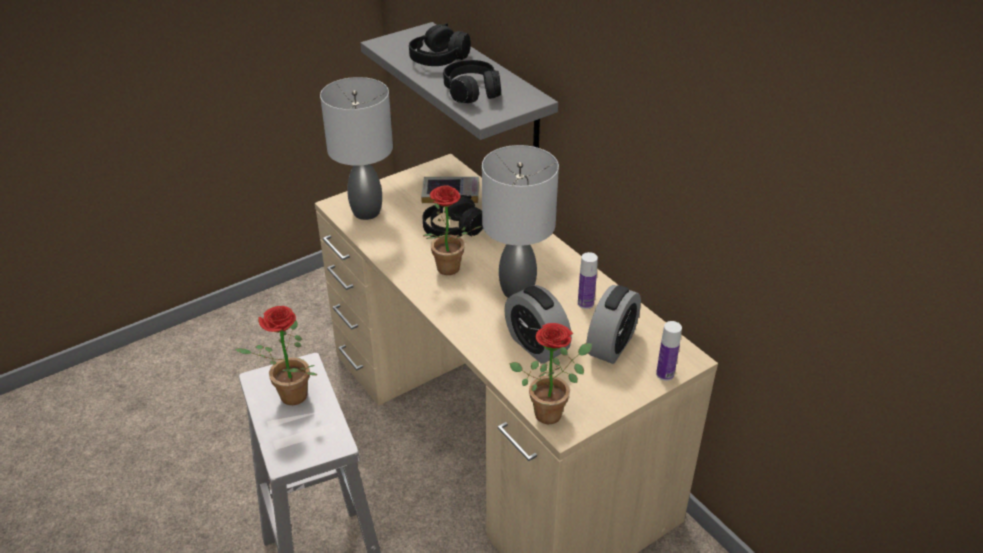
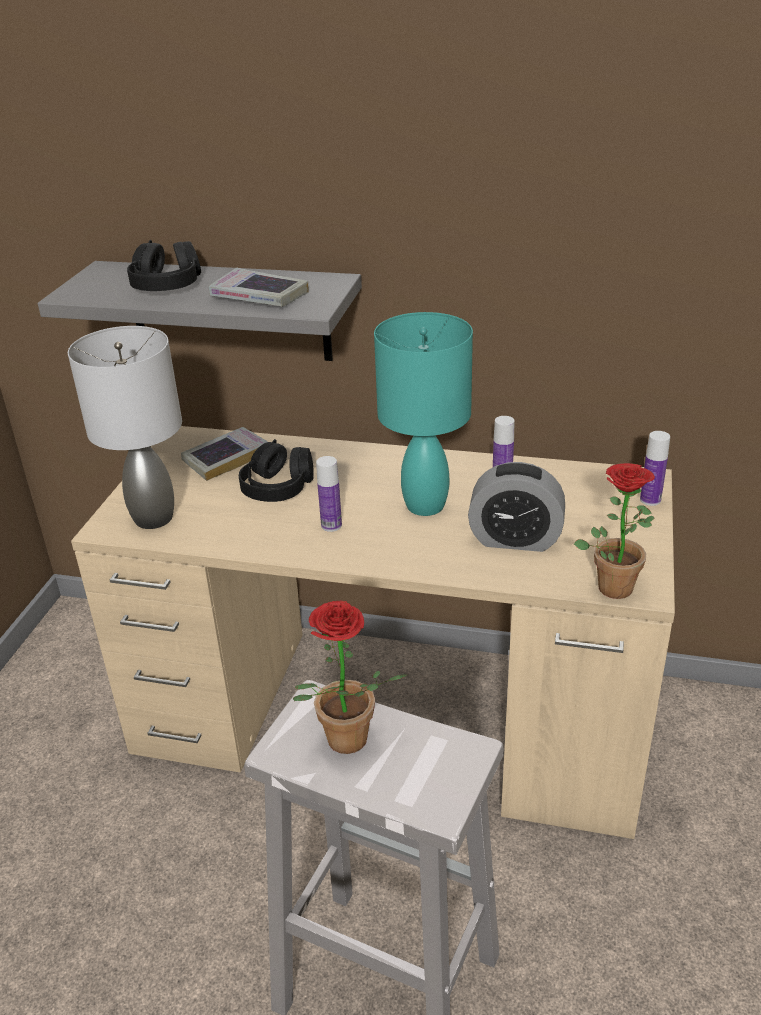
camera: 40 degrees left, 5 degrees down
potted plant [423,185,482,275] -> bottle [316,456,342,532]
black headphones [443,60,501,103] -> book [209,268,309,307]
grey table lamp [482,145,559,298] -> turquoise table lamp [374,312,473,516]
alarm clock [586,285,641,364] -> none

